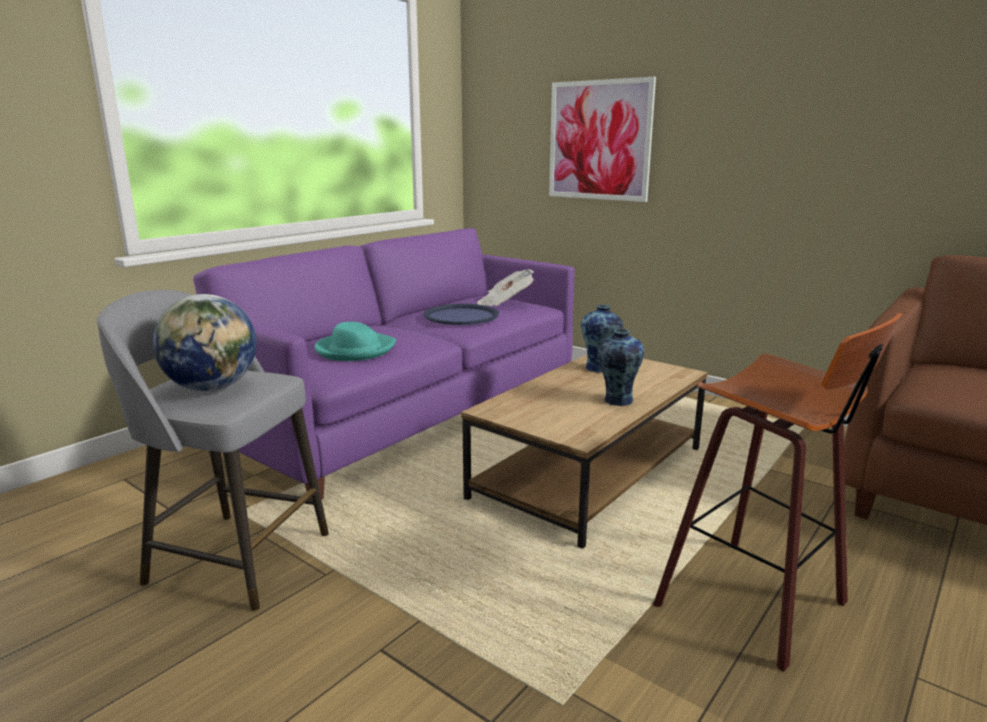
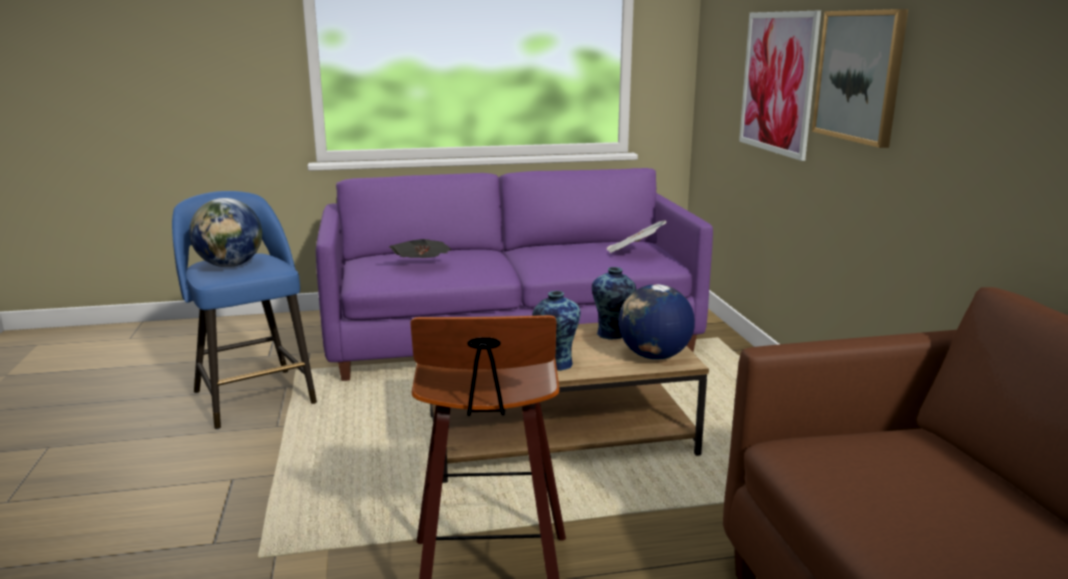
camera: 40 degrees right, 0 degrees up
grey stool [97,290,329,611] -> blue stool [172,191,317,429]
turquoise hat [314,322,396,361] -> newspaper [389,239,451,258]
blue tray [424,304,499,325] -> none
none -> globe [619,284,695,360]
none -> picture [812,9,908,148]

